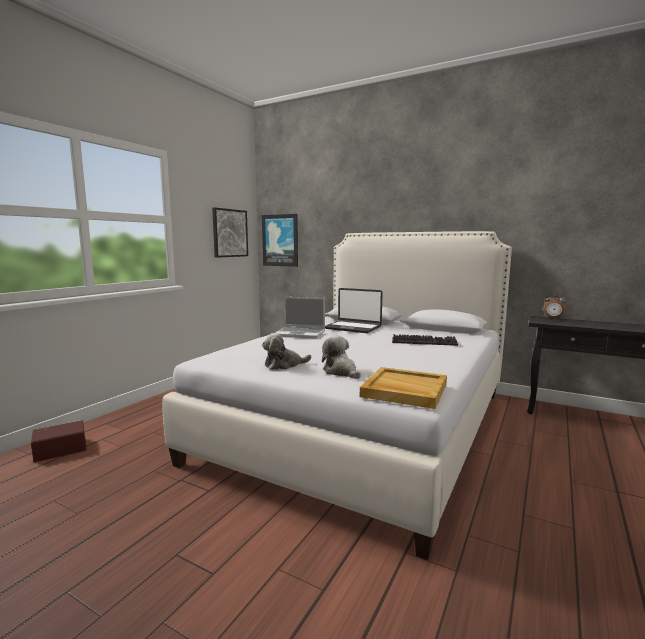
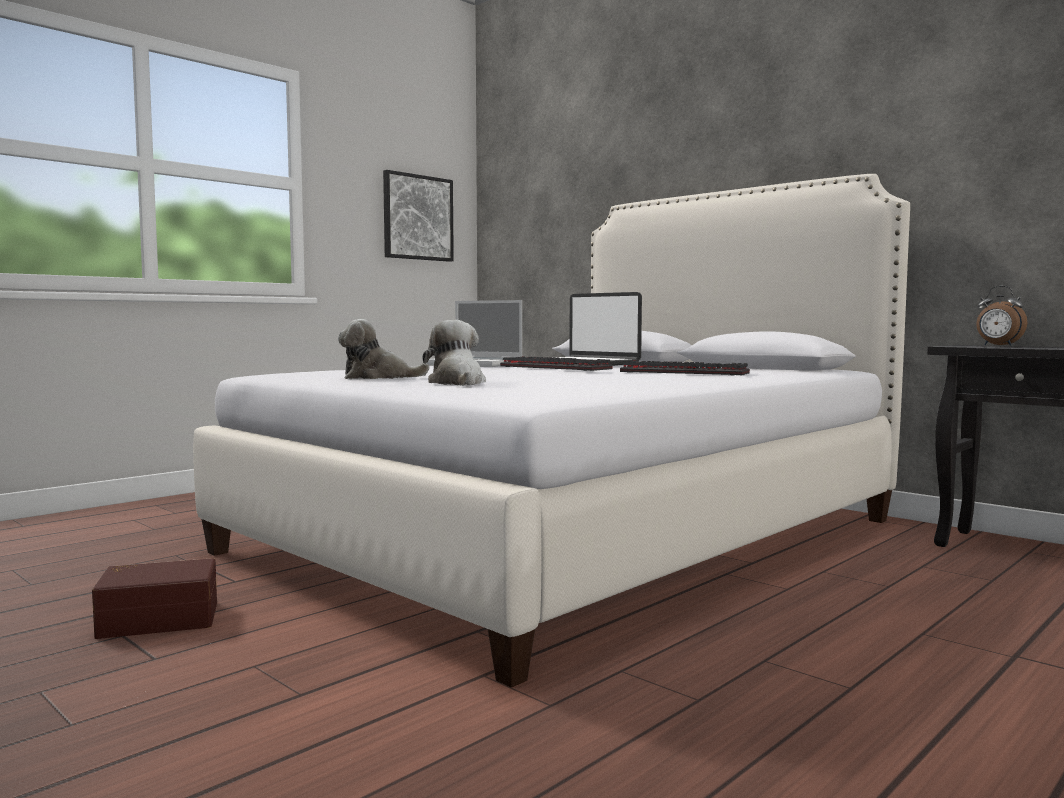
camera: 15 degrees right, 5 degrees down
brown storage box [31,420,87,462] -> brown storage box moved to [92,558,217,639]
picture [262,214,298,267] -> none
beige tray [360,367,447,409] -> none
none -> keyboard [500,356,612,371]

